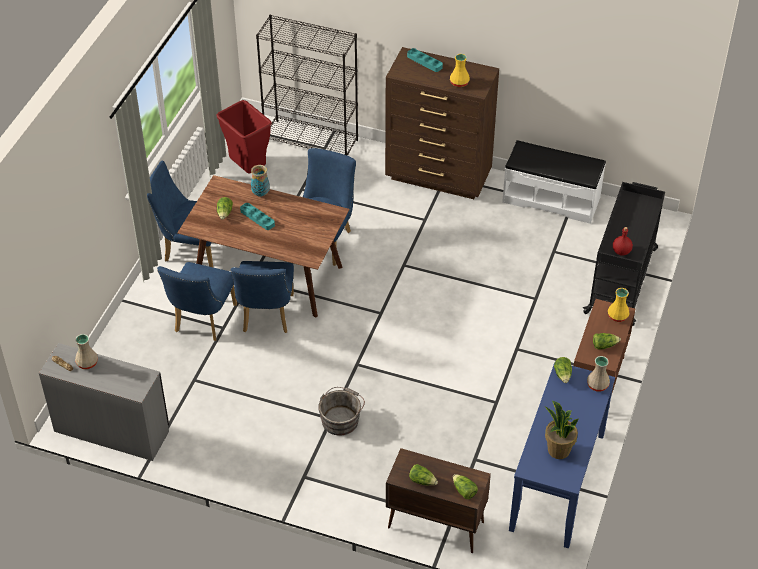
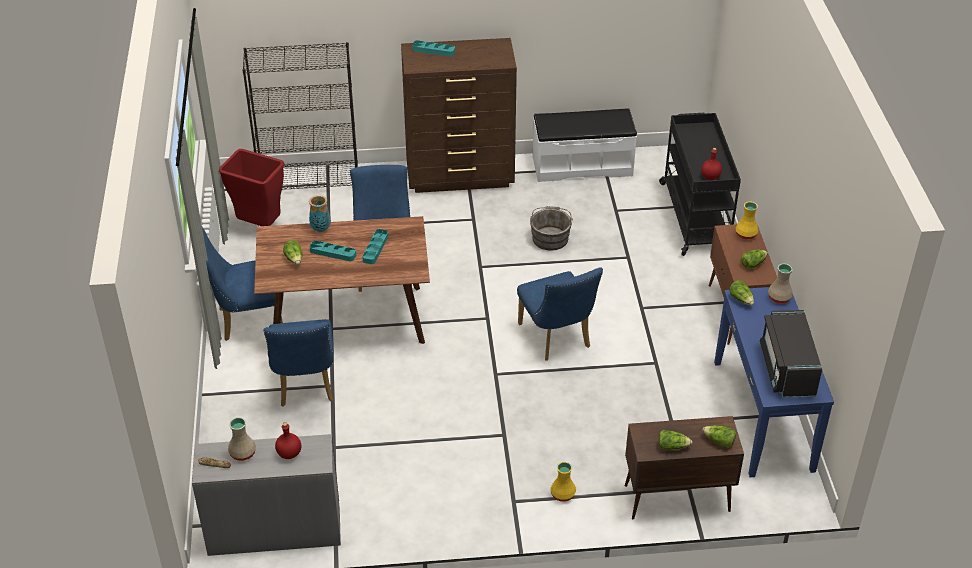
camera: 25 degrees left, 5 degrees down
blue chair [231,261,294,333] -> blue chair moved to [517,267,603,361]
grey bucket [318,387,365,435] -> grey bucket moved to [530,206,573,251]
yellow vase [450,54,470,87] -> yellow vase moved to [551,462,576,502]
potted plant [545,401,579,459] -> black microwave [760,310,822,398]
none -> red bottle [275,422,301,459]
none -> turquoise tray [362,229,388,264]

